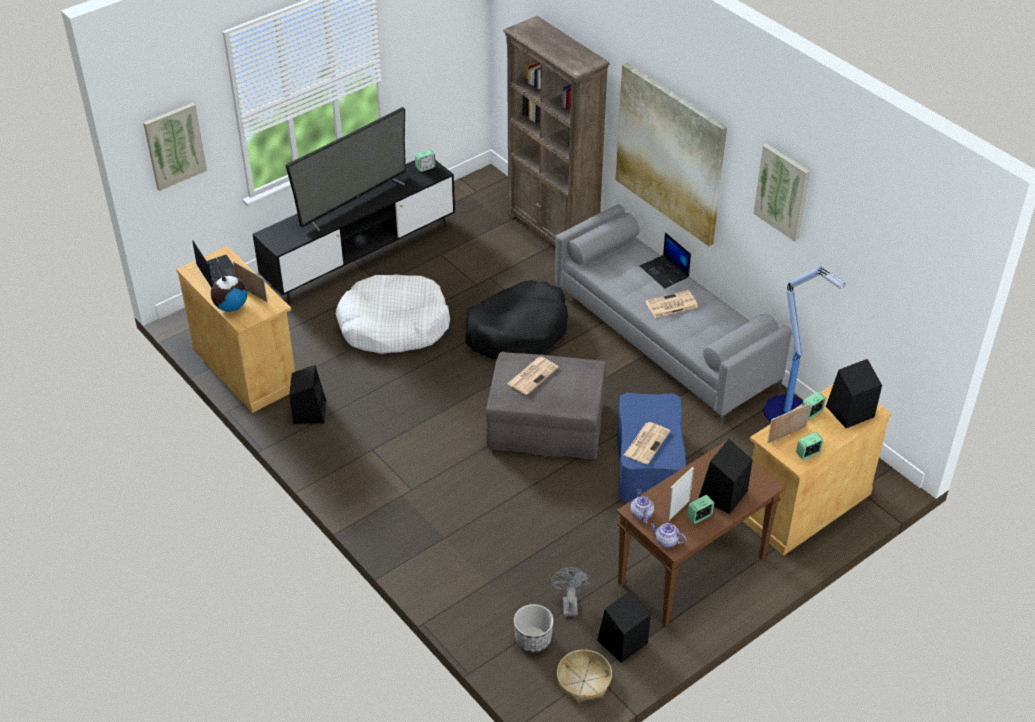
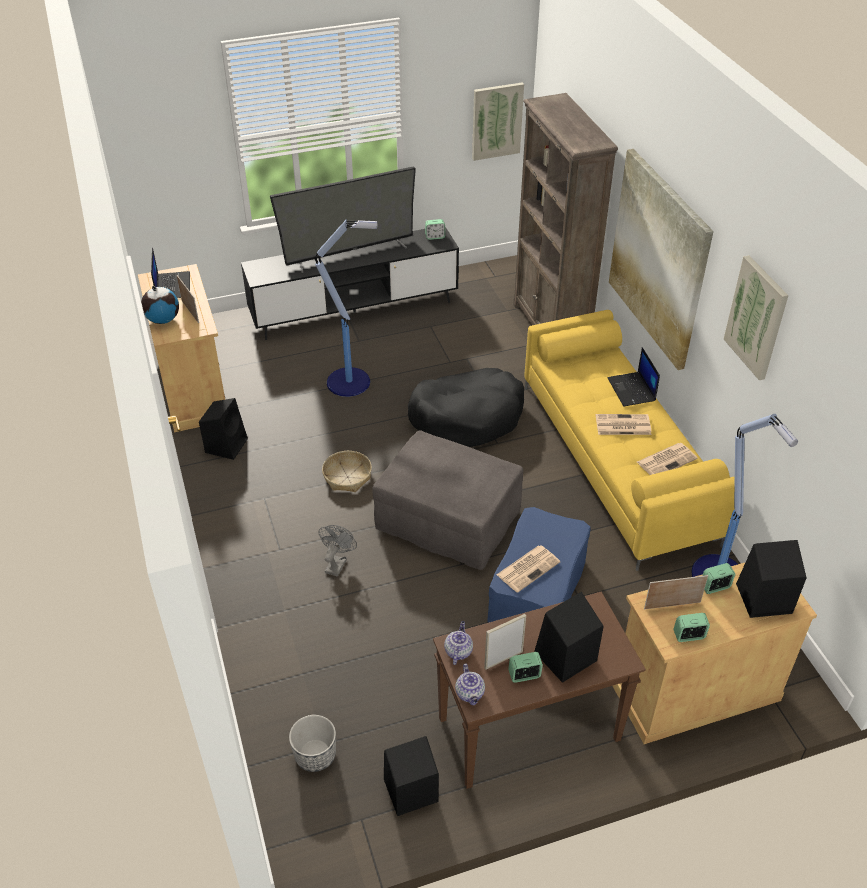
camera: 20 degrees right, 0 degrees up
picture [143,103,207,191] -> picture moved to [472,82,524,161]
white dog bed [336,274,450,354] -> floor lamp [315,219,377,397]
newspaper [507,357,559,395] -> newspaper moved to [637,443,698,475]
grey fan [550,567,591,616] -> grey fan moved to [318,525,357,577]
grey sofa [555,204,792,426] -> yellow sofa [524,310,735,571]
basket [557,650,612,702] -> basket moved to [322,451,372,492]
teapot [650,523,686,548] -> teapot turned 150 degrees counterclockwise [455,663,485,705]

